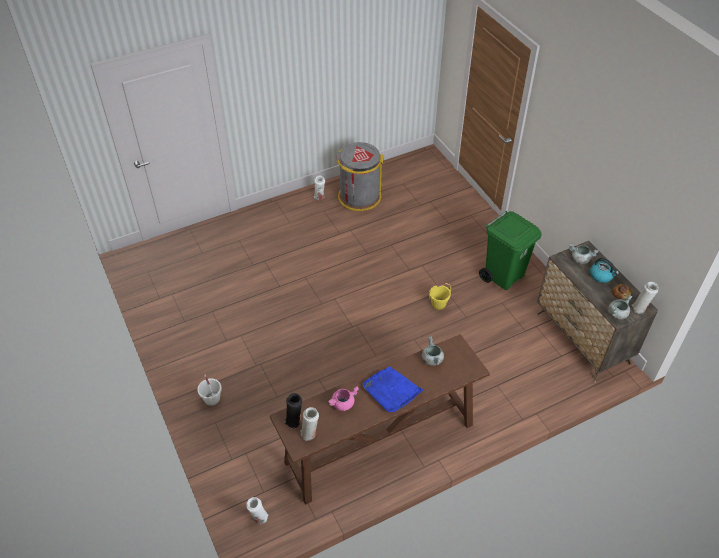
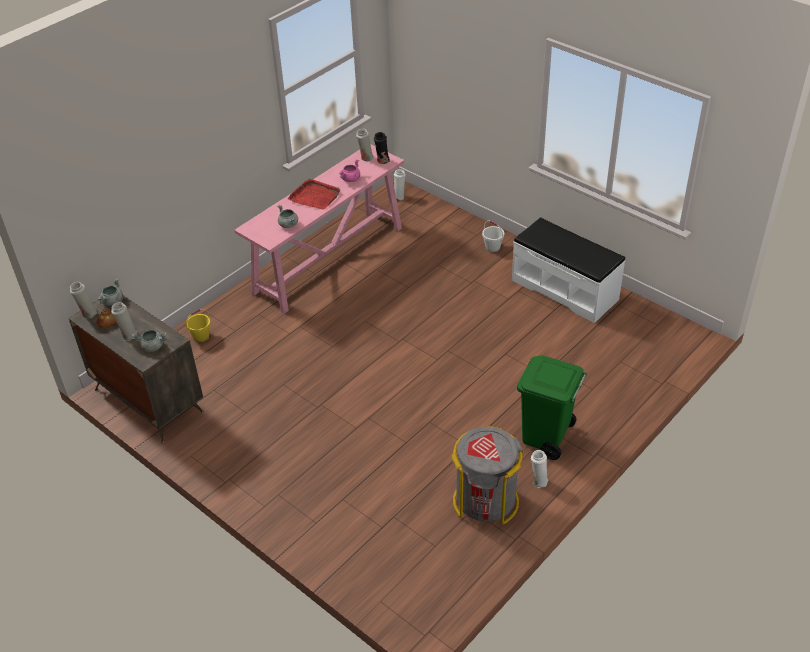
camera: 160 degrees right, 5 degrees down
brown console table [270,334,490,505] -> pink console table [234,144,404,314]
blue tray [363,366,423,412] -> red tray [288,179,341,210]
yellow bucket [429,283,451,310] -> yellow bucket moved to [186,309,211,342]
green trash can [479,211,542,290] -> green trash can moved to [517,355,587,460]
kettle [590,258,619,283] -> white vase [111,302,138,341]
none -> white bench [512,217,625,323]

